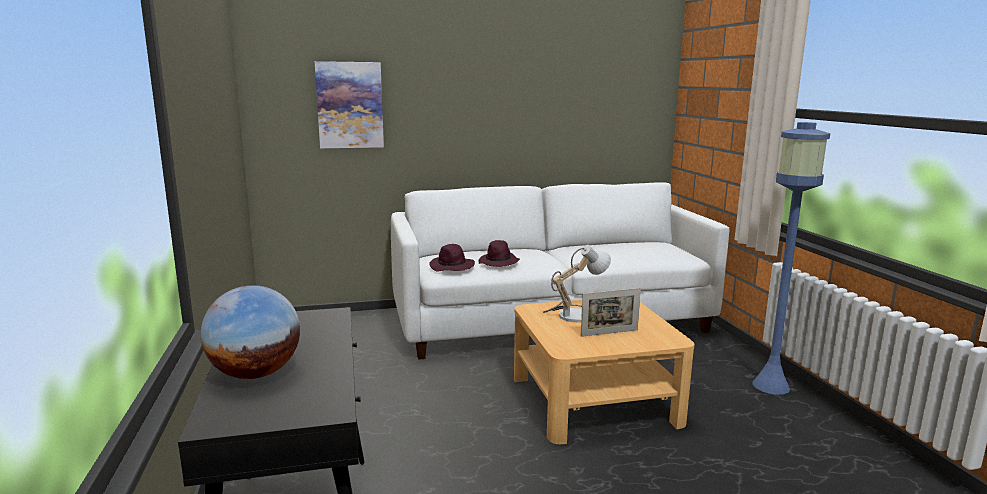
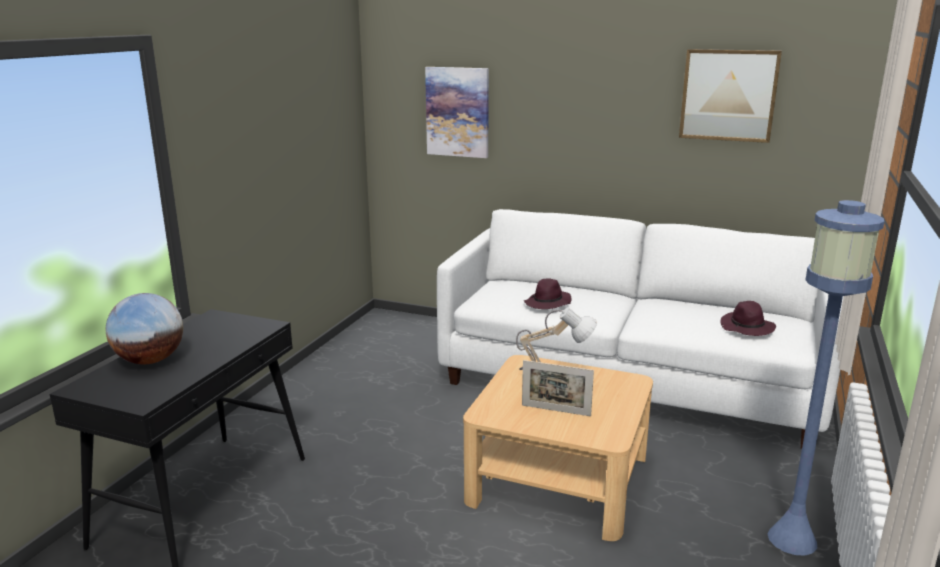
camera: 35 degrees right, 5 degrees up
purple hat [429,244,475,271] -> purple hat moved to [720,301,776,336]
none -> picture [679,49,782,143]

